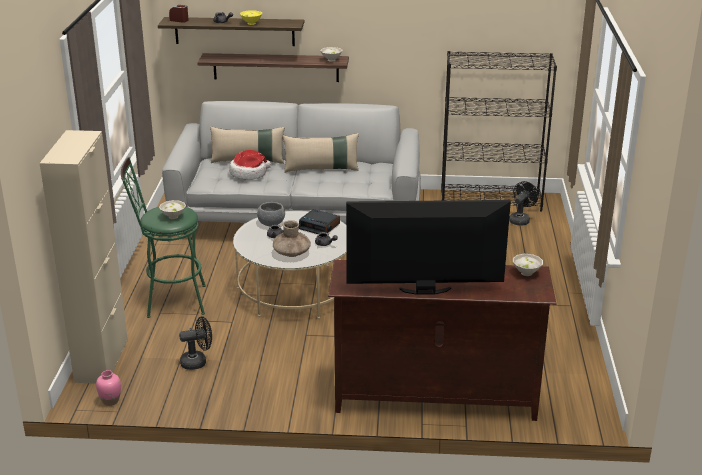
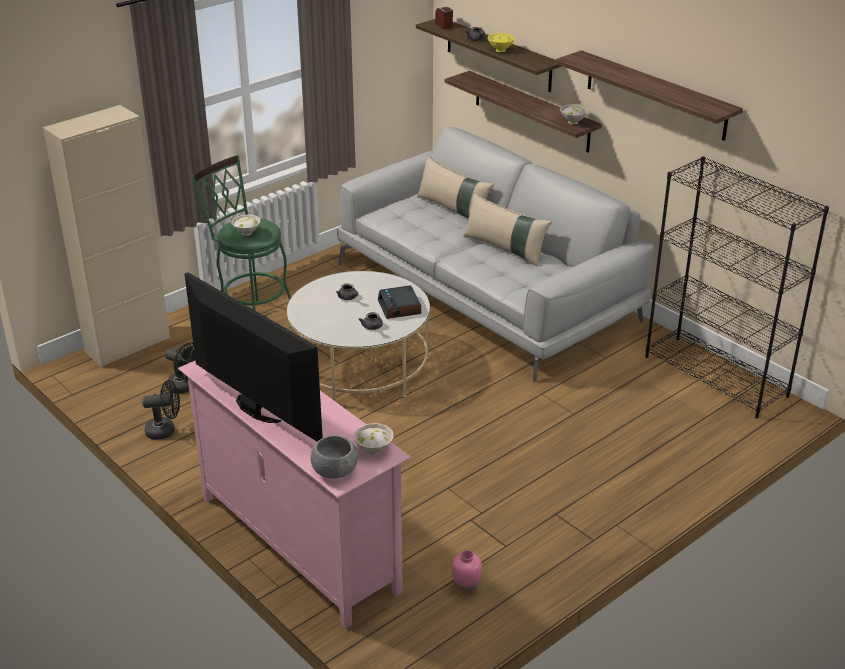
camera: 45 degrees right, 5 degrees up
pink vase [96,370,121,406] -> pink vase moved to [451,550,482,593]
hat [229,150,271,180] -> none
grey bowl [257,202,285,226] -> grey bowl moved to [310,435,358,479]
brown vase [273,220,311,257] -> none
brown tv stand [328,260,557,421] -> pink tv stand [178,361,411,629]
black fan [509,181,539,226] -> black fan moved to [142,380,180,440]
none -> shelf [555,50,743,141]

